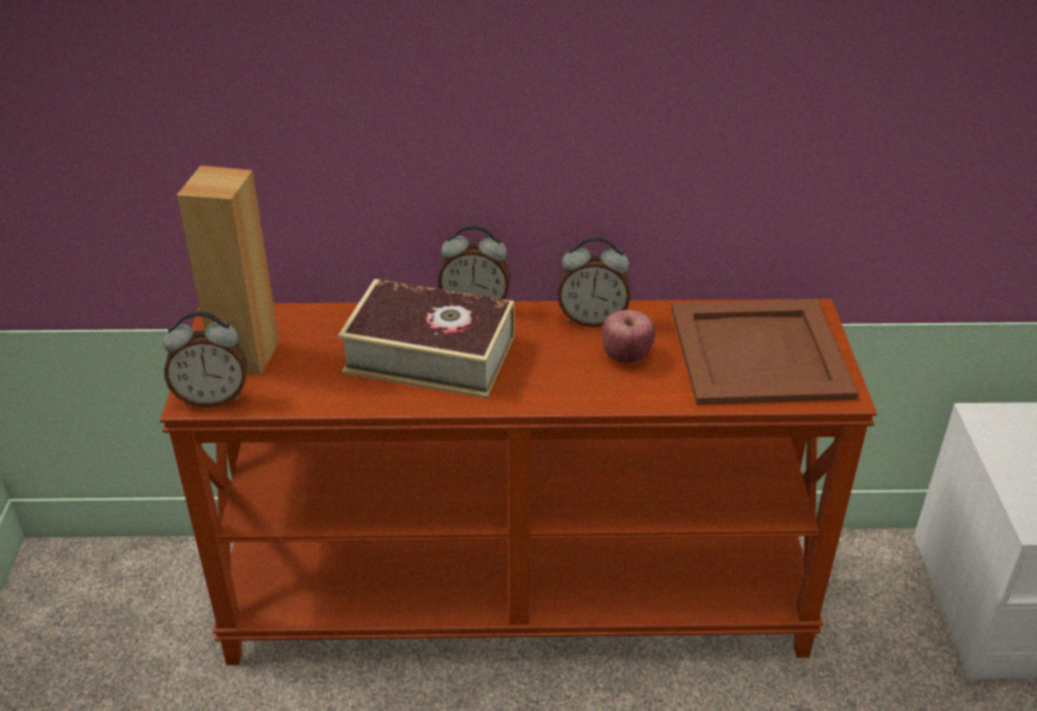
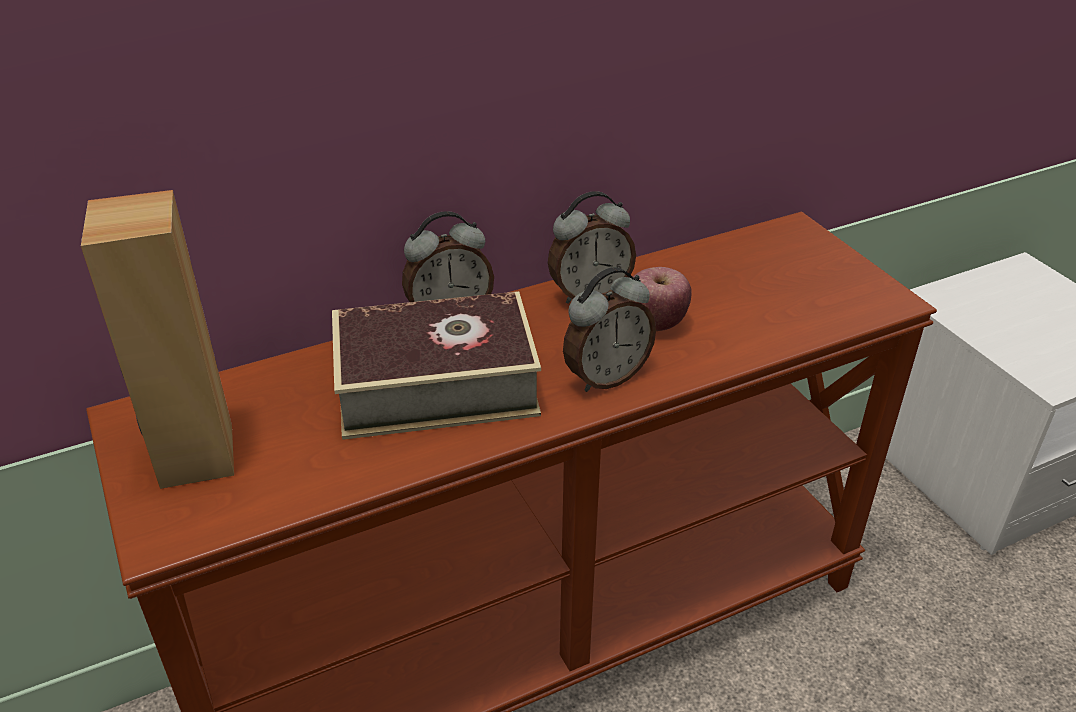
camera: 25 degrees left, 0 degrees up
alarm clock [163,311,247,408] -> alarm clock moved to [563,267,656,392]
brown tray [671,299,858,405] -> none

